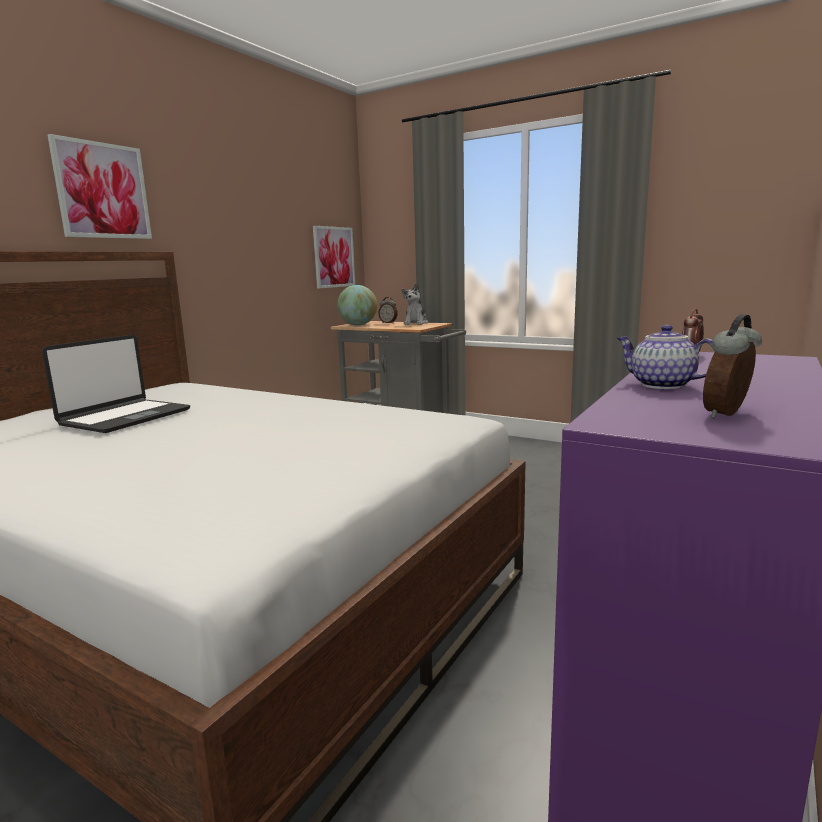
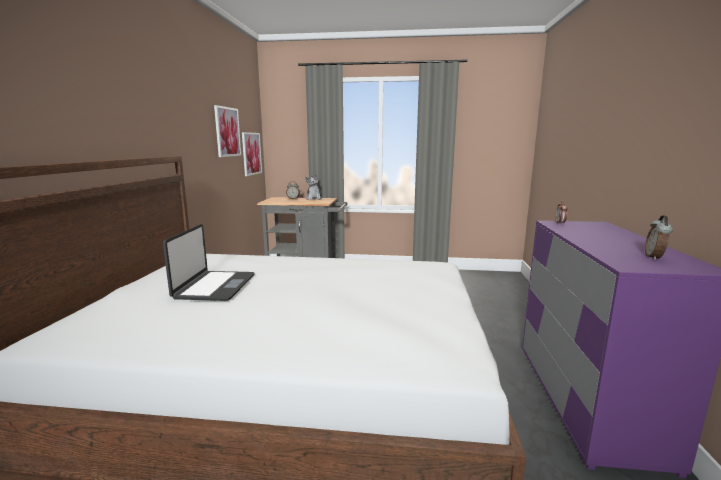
camera: 25 degrees left, 0 degrees up
picture [47,134,152,239] -> picture moved to [214,105,241,157]
globe [337,285,377,325] -> none
teapot [617,325,715,389] -> none

